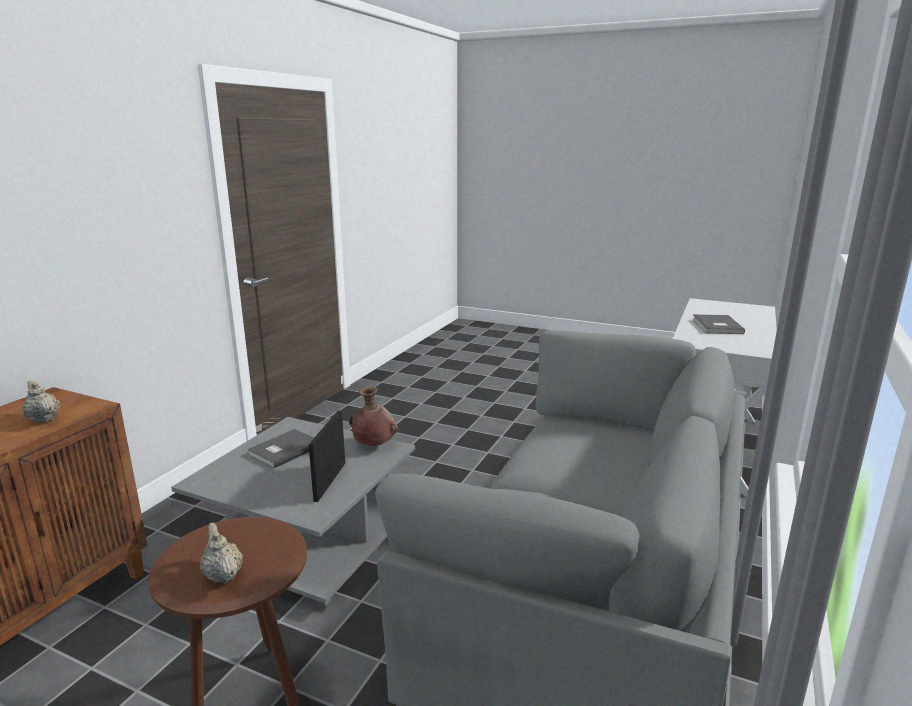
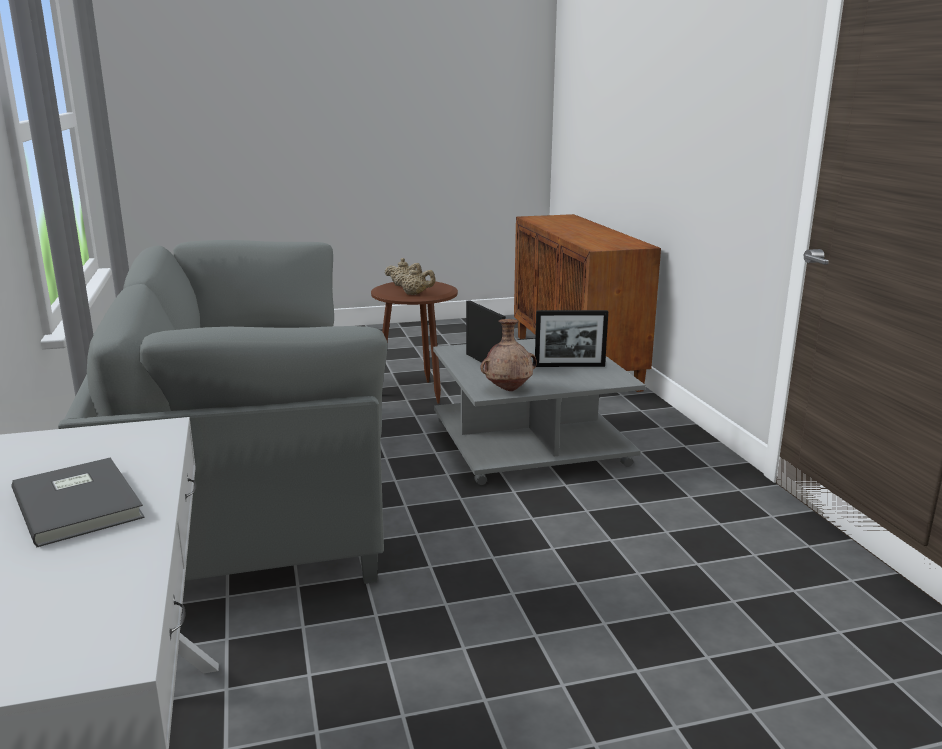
camera: 140 degrees right, 0 degrees up
beige teapot [22,381,60,423] -> beige teapot moved to [394,266,436,295]
grey book [247,429,314,468] -> picture frame [535,310,608,367]

